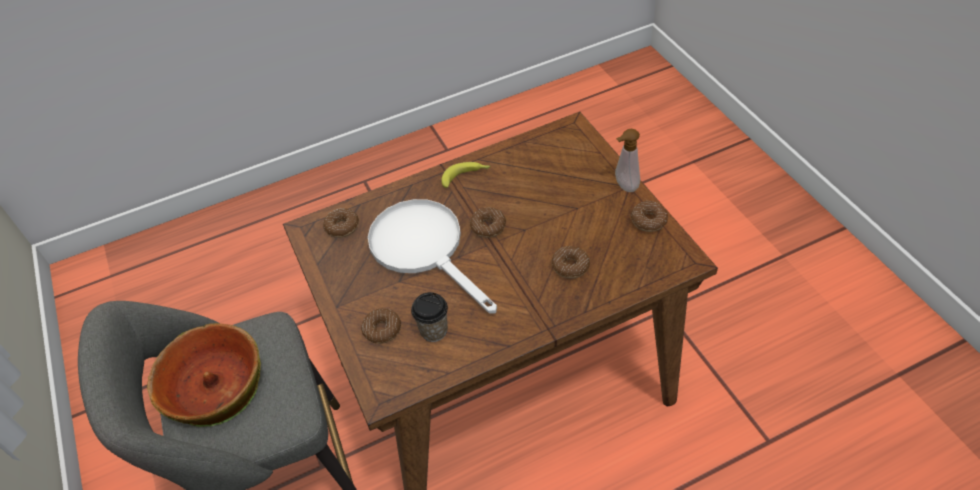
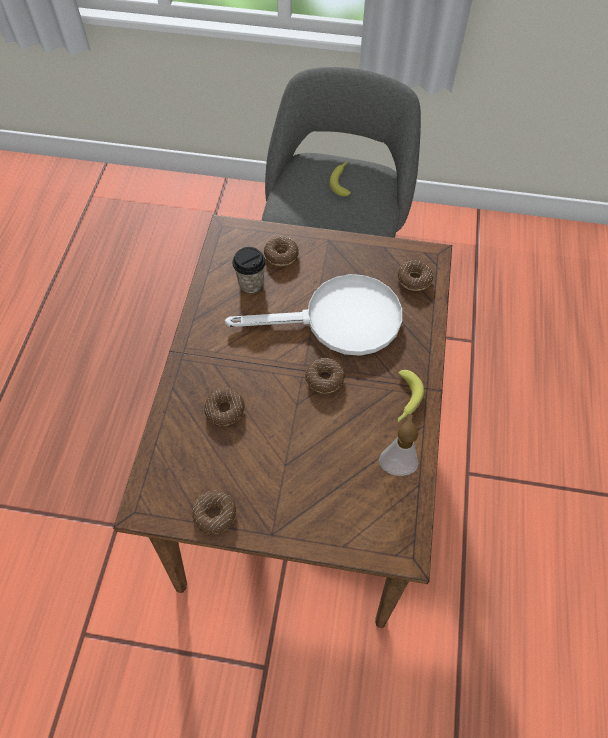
camera: 120 degrees right, 10 degrees up
bowl [147,323,261,427] -> banana [329,161,351,196]
soap dispenser [615,129,640,192] -> soap dispenser moved to [379,414,418,476]

